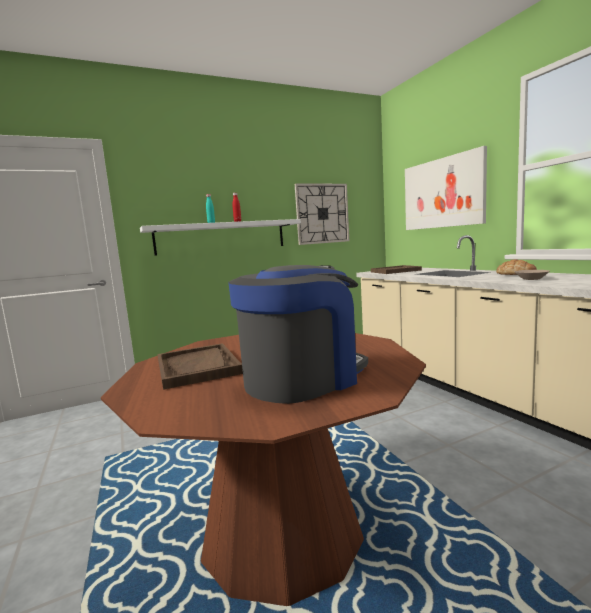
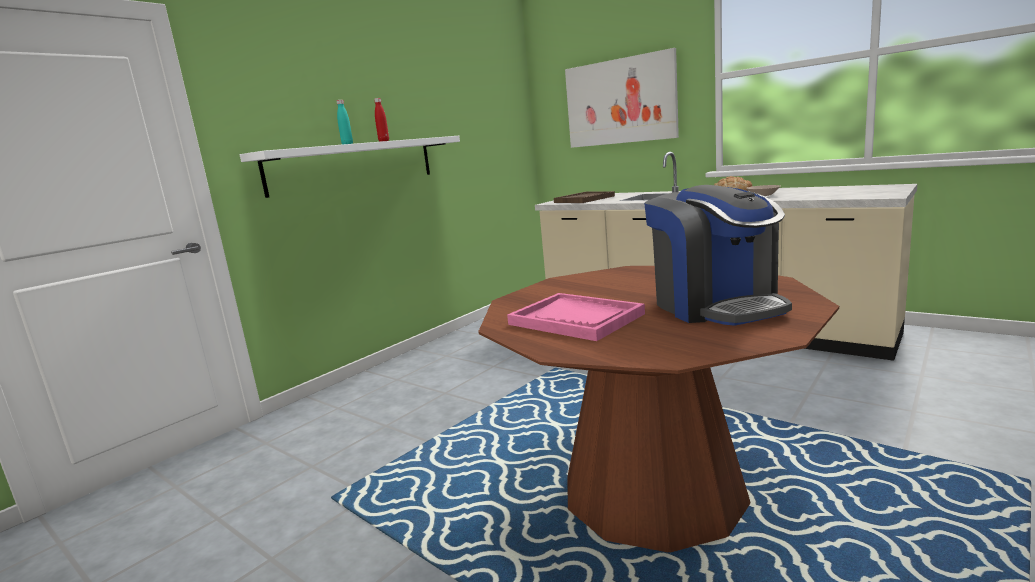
camera: 25 degrees left, 5 degrees up
brown tray [158,343,243,390] -> pink tray [507,293,645,341]
coffee machine [228,265,368,404] -> coffee machine turned 135 degrees clockwise [644,185,792,326]
wall clock [295,184,349,245] -> none

